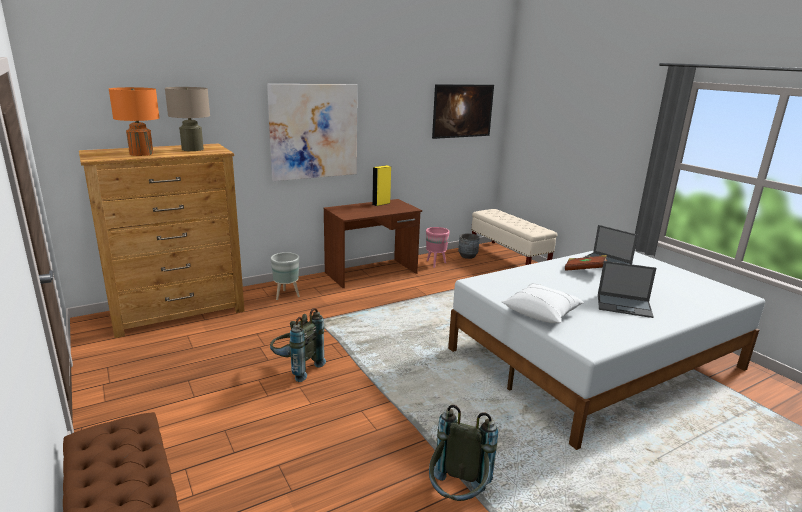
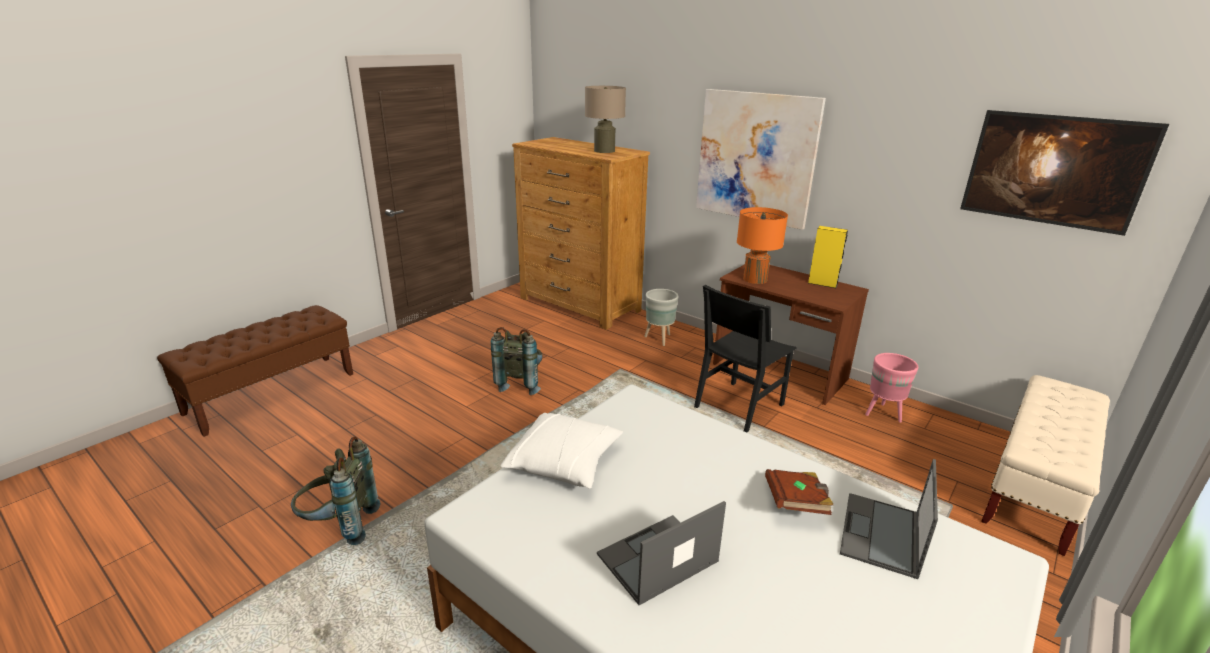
camera: 70 degrees right, 5 degrees up
orange table lamp [109,87,159,156] -> orange table lamp moved to [737,207,788,284]
grey planter [458,234,480,259] -> none
laptop [598,261,656,318] -> laptop turned 60 degrees clockwise [597,501,726,605]
none -> black chair [694,285,797,433]

